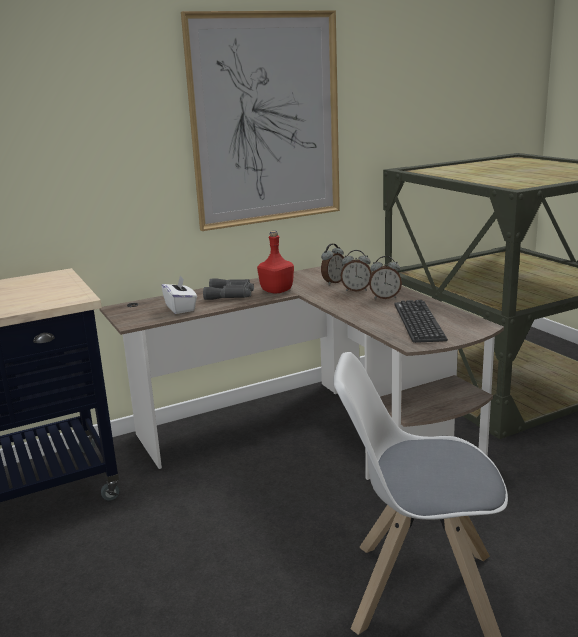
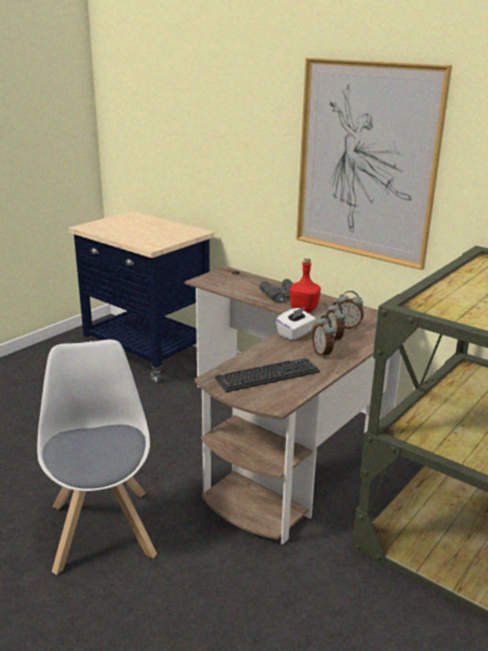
camera: 65 degrees right, 5 degrees up
white tissue box [161,276,197,314] -> white tissue box moved to [276,307,316,341]

